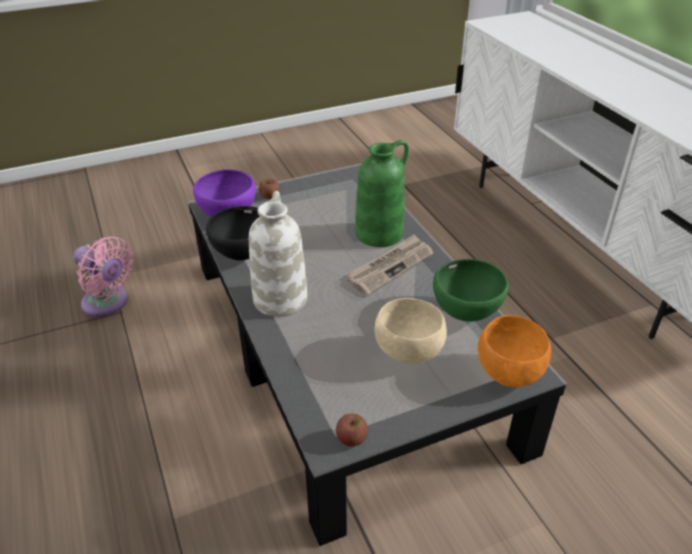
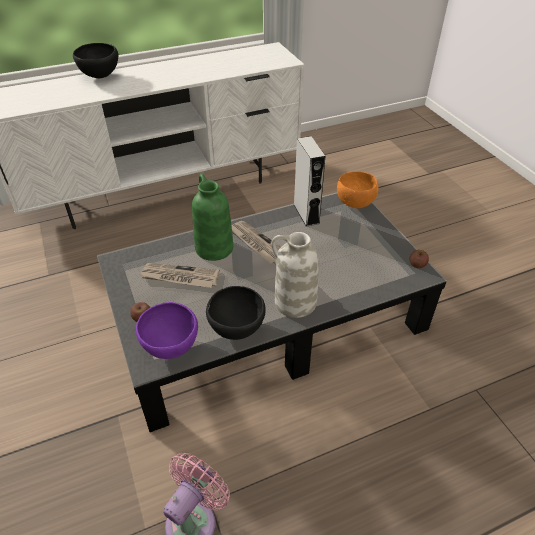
camera: 90 degrees left, 5 degrees up
beige bowl [375,298,447,364] -> none
green bowl [433,259,509,322] -> grey speaker [294,136,325,227]
none -> black bowl [73,43,118,78]
none -> newspaper [140,263,220,288]

